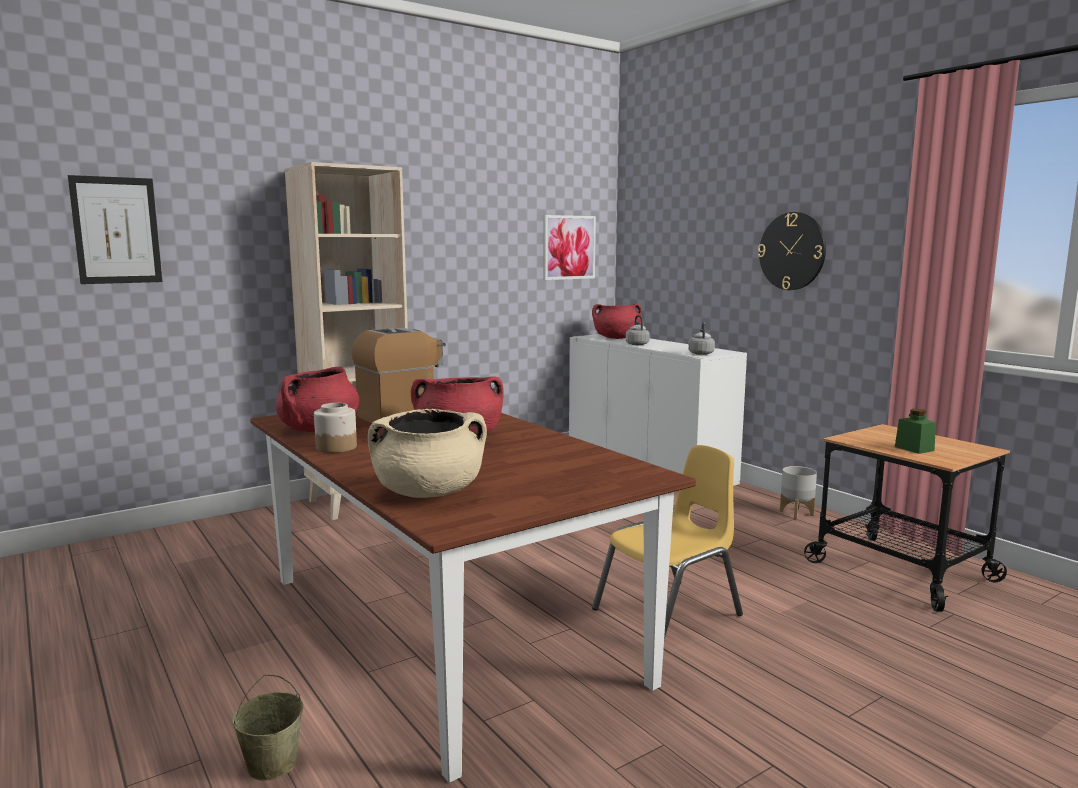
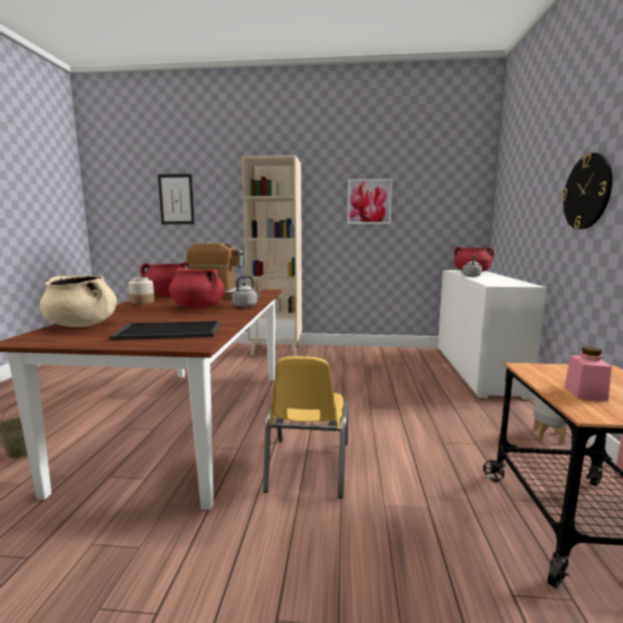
camera: 40 degrees right, 0 degrees up
picture [544,215,596,280] -> picture moved to [347,179,392,224]
yellow chair [592,445,743,640] -> yellow chair turned 90 degrees clockwise [263,356,349,498]
grey kettle [688,322,715,355] -> grey kettle moved to [232,276,263,307]
green jar [895,409,936,454] -> pink jar [565,346,612,401]
none -> tray [110,321,220,340]

